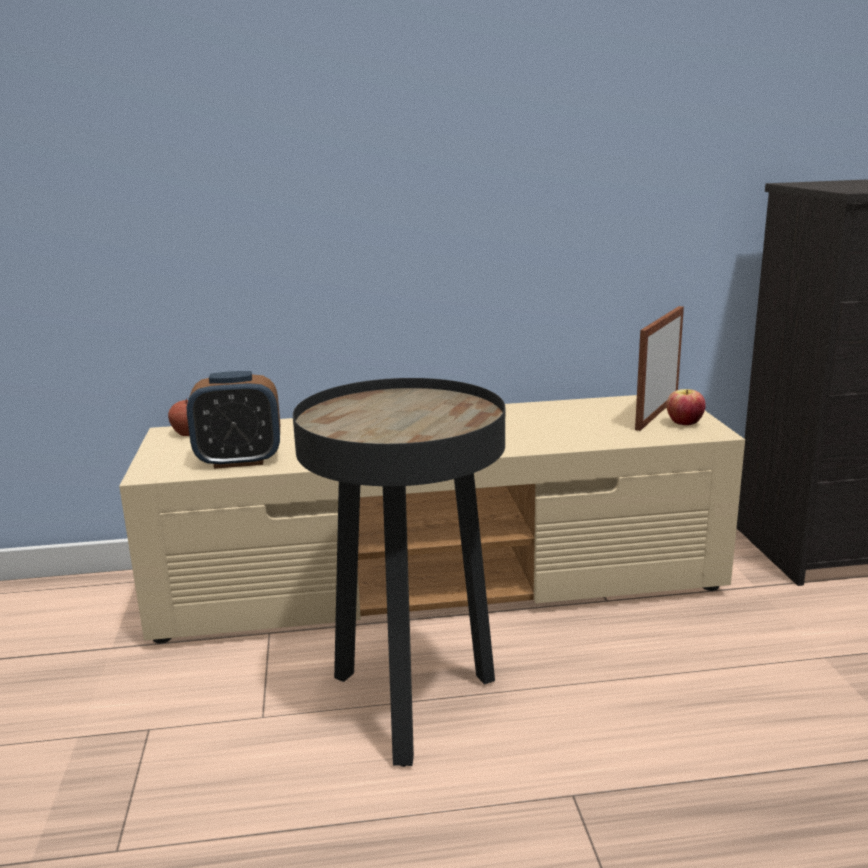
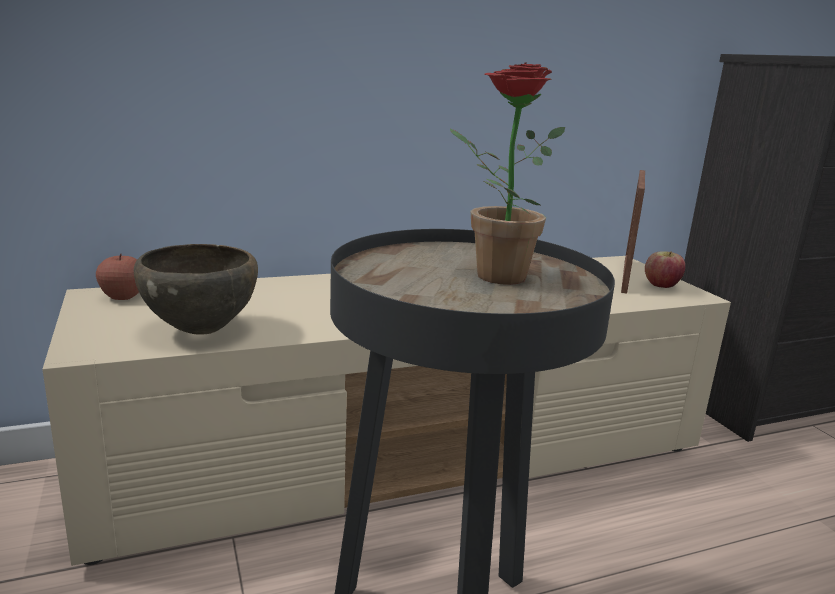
camera: 15 degrees left, 0 degrees up
alarm clock [187,371,280,469] -> brown bowl [134,244,258,335]
none -> potted plant [450,62,565,285]

